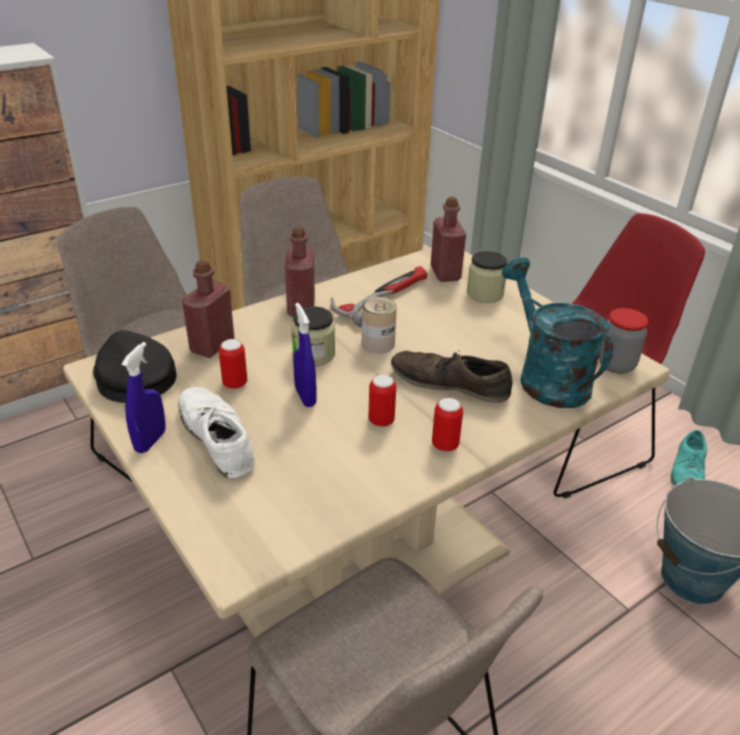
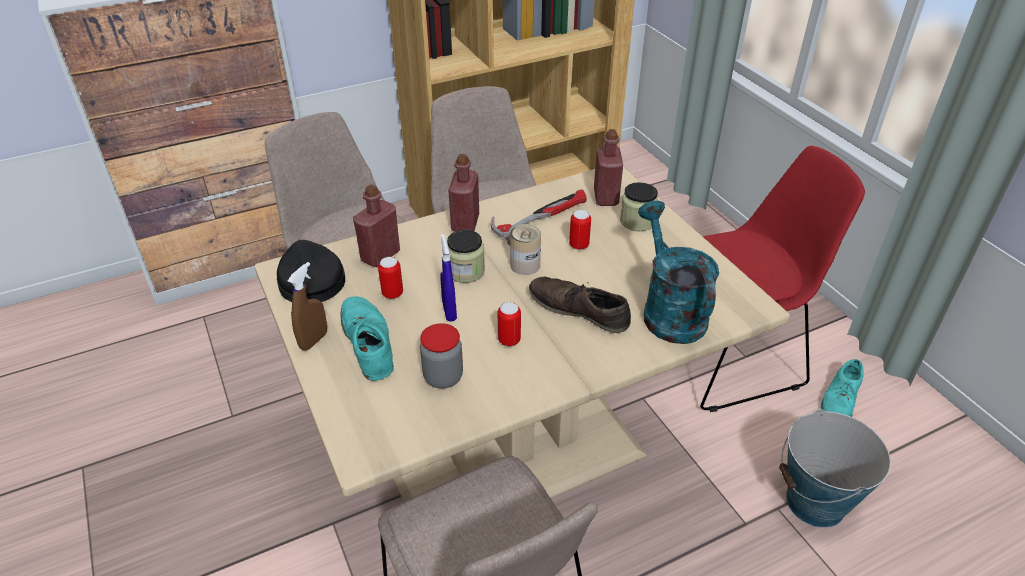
camera: 10 degrees right, 5 degrees up
blue spray bottle [121,342,166,453] -> brown spray bottle [288,262,327,351]
white shoe [178,387,255,478] -> turquoise shoe [341,296,394,381]
can [432,398,463,452] -> can moved to [569,210,591,250]
jar [598,308,649,374] -> jar moved to [420,323,463,389]

